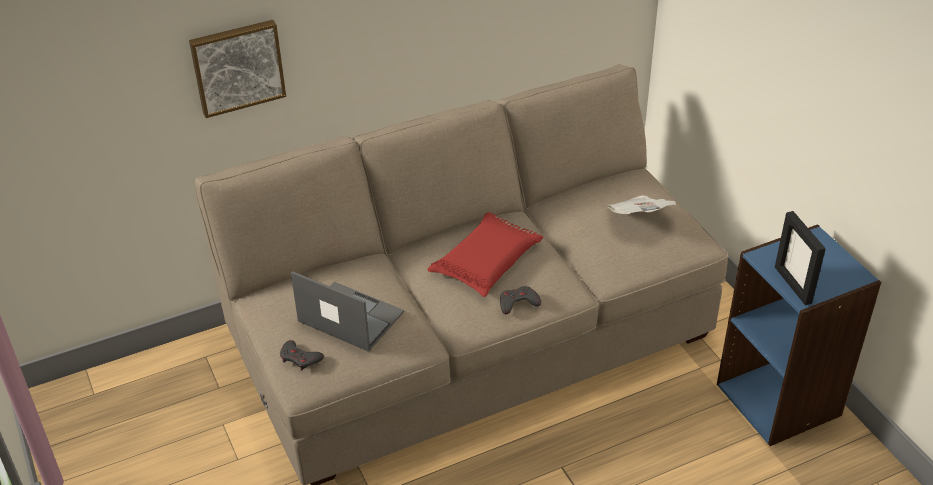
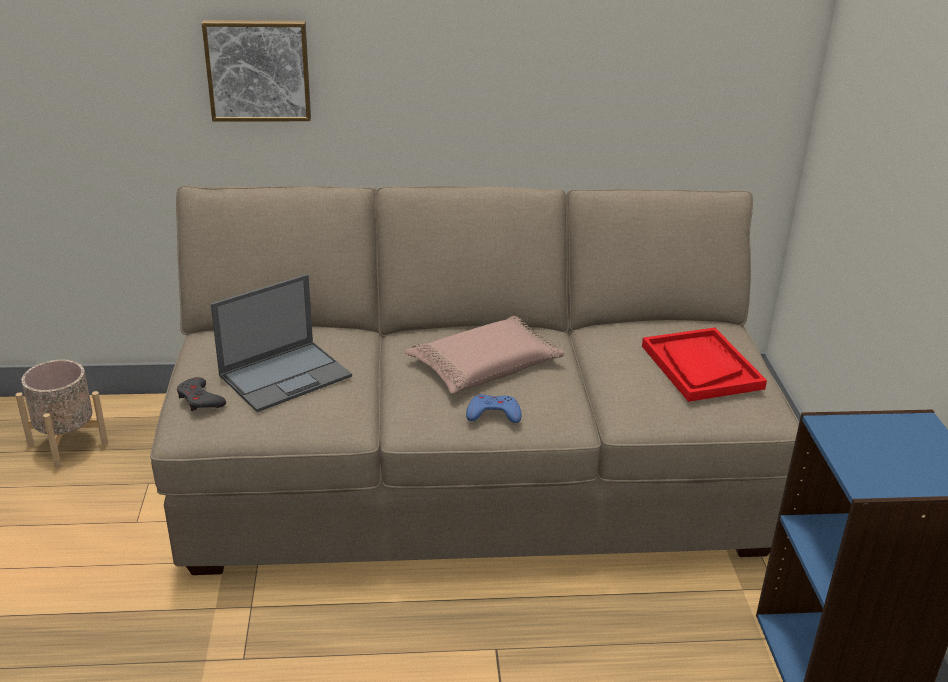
camera: 20 degrees right, 10 degrees down
laptop [291,271,404,352] -> laptop turned 90 degrees clockwise [211,274,352,412]
red pillow [427,212,543,297] -> beige pillow [405,316,565,394]
grey game controller [500,286,541,314] -> blue game controller [466,394,521,423]
newspaper [608,195,676,214] -> red tray [642,328,767,402]
picture frame [775,211,826,305] -> none
none -> beige planter [16,360,108,468]

